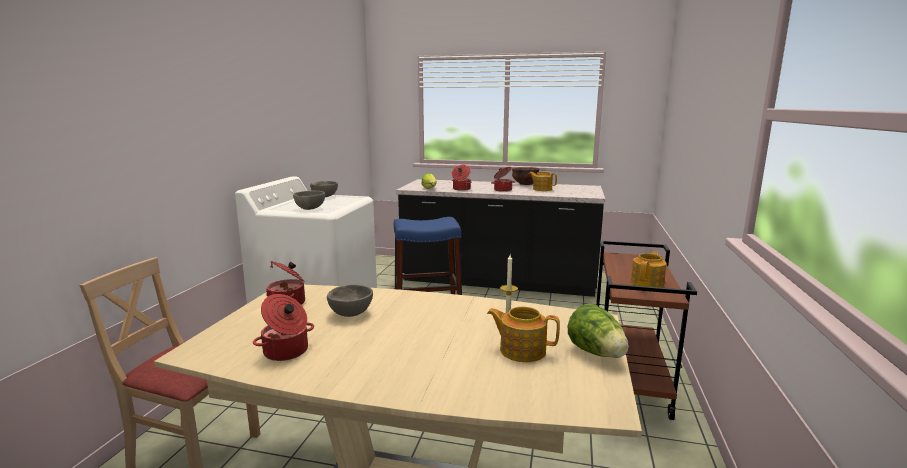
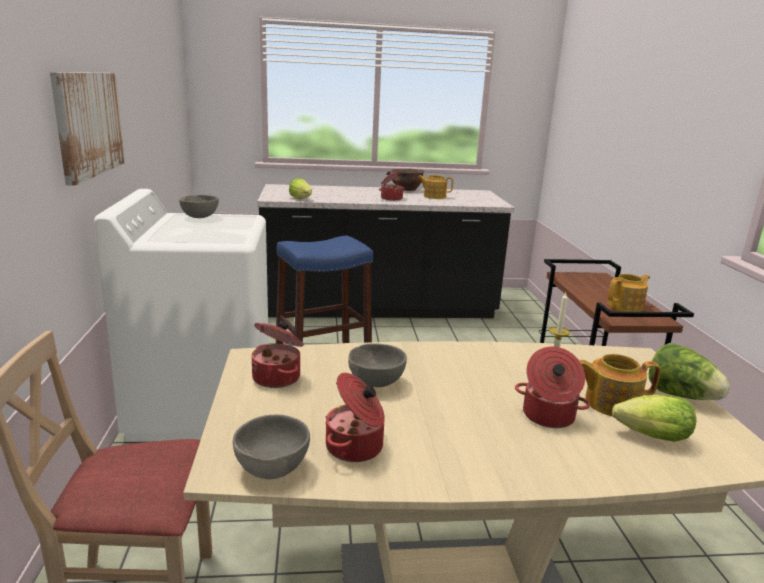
camera: 20 degrees left, 5 degrees up
grey bowl [293,191,325,210] -> grey bowl moved to [233,415,310,479]
cooking pot [452,165,472,191] -> cooking pot moved to [515,347,590,428]
teapot [631,251,667,288] -> teapot turned 45 degrees clockwise [608,274,650,312]
none -> picture [50,72,125,186]
none -> lettuce [612,395,696,442]

